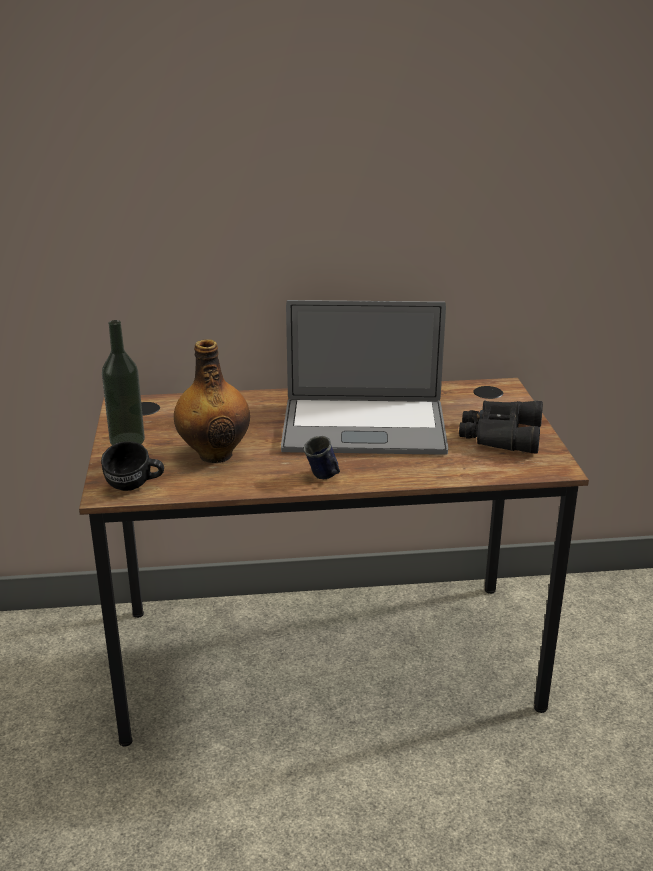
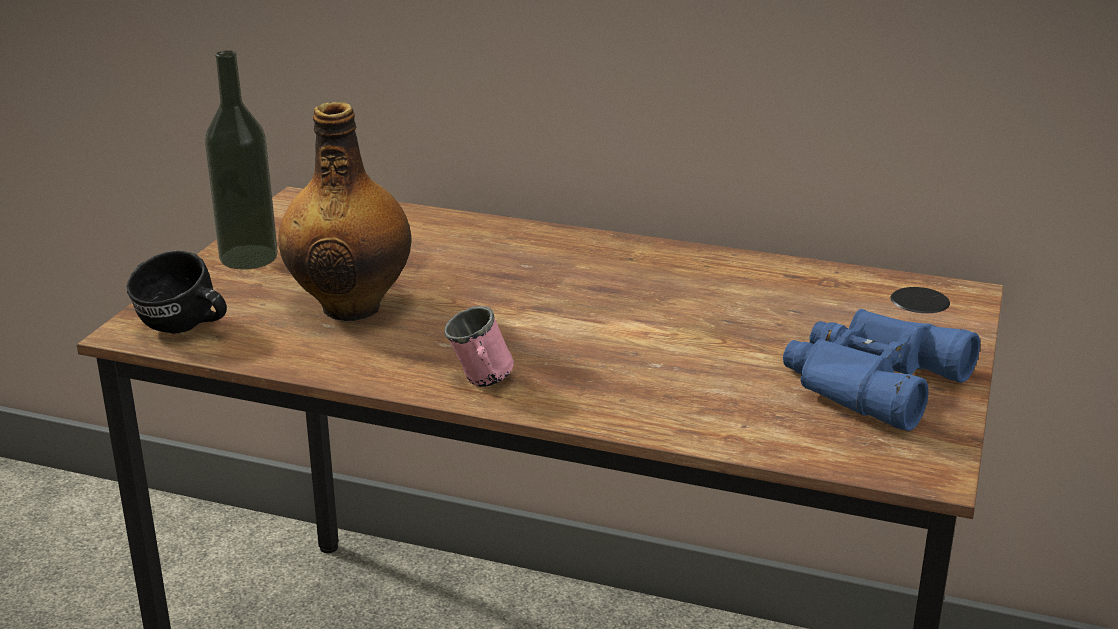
camera: 25 degrees right, 0 degrees up
laptop [281,300,448,455] -> none
blue mug [303,436,340,479] -> pink mug [445,306,514,387]
black binoculars [459,401,543,453] -> blue binoculars [783,309,980,431]

